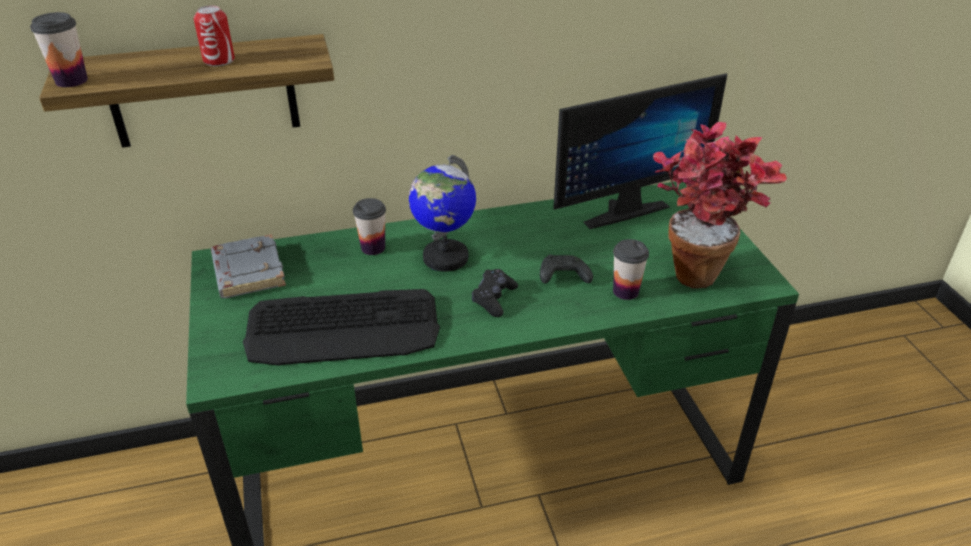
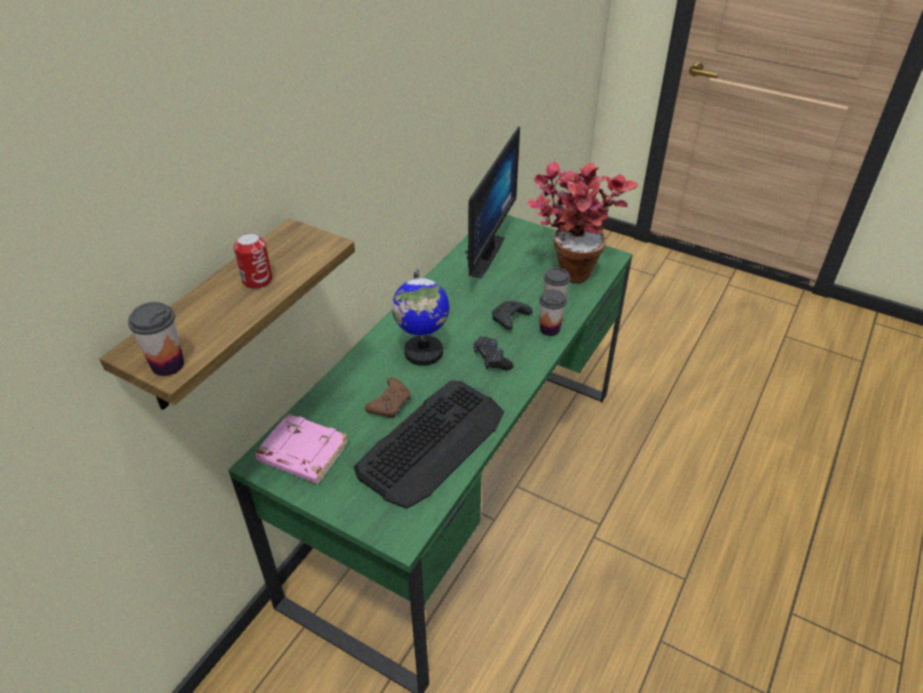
camera: 45 degrees left, 5 degrees up
grey book [211,234,286,298] -> pink book [255,413,349,484]
cup [353,198,386,255] -> cup moved to [539,289,567,336]
none -> brown game controller [365,378,411,418]

